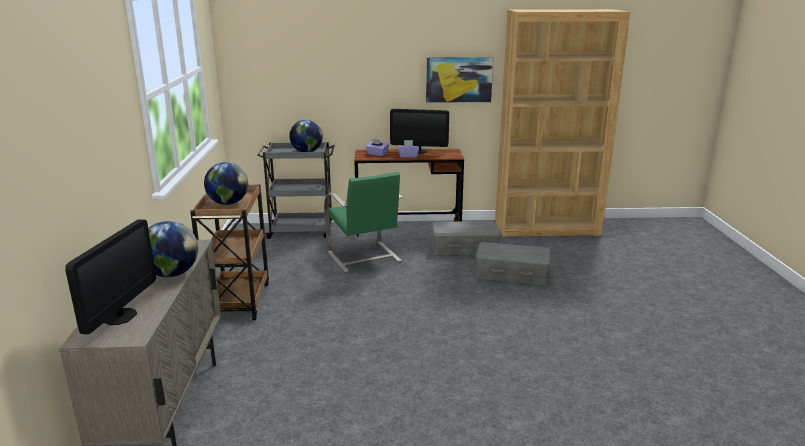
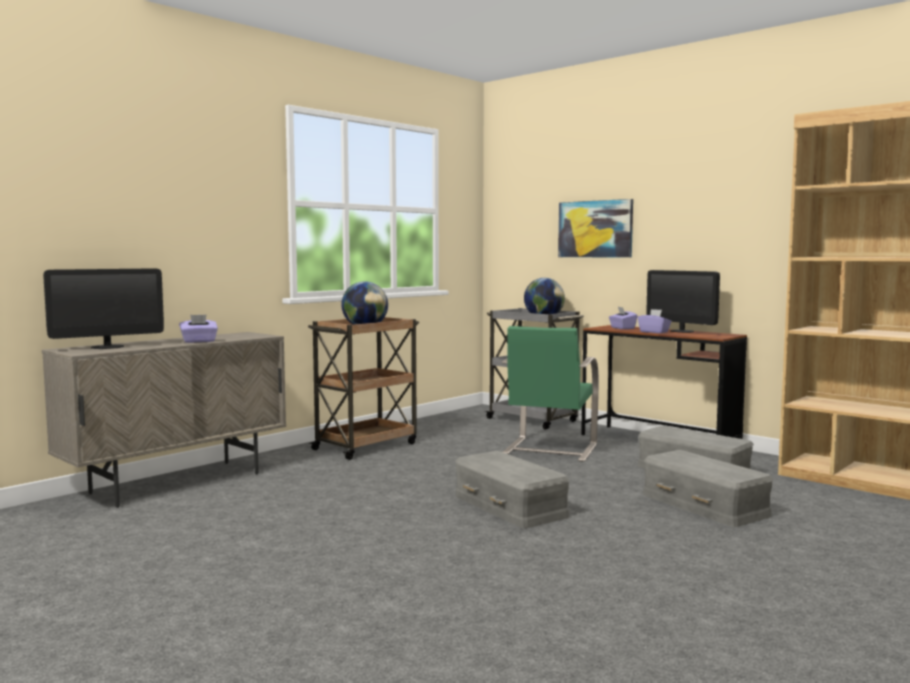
camera: 45 degrees right, 15 degrees down
globe [148,221,198,277] -> purple tissue box [179,315,218,343]
picture [426,57,493,103] -> picture moved to [558,199,633,258]
none -> grey storage box [455,451,570,528]

